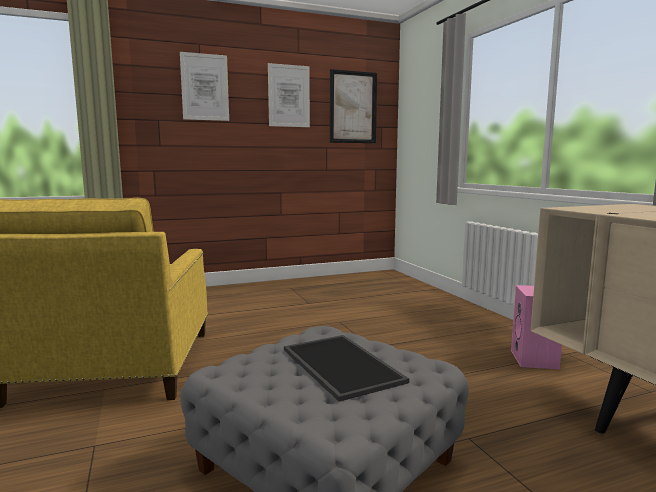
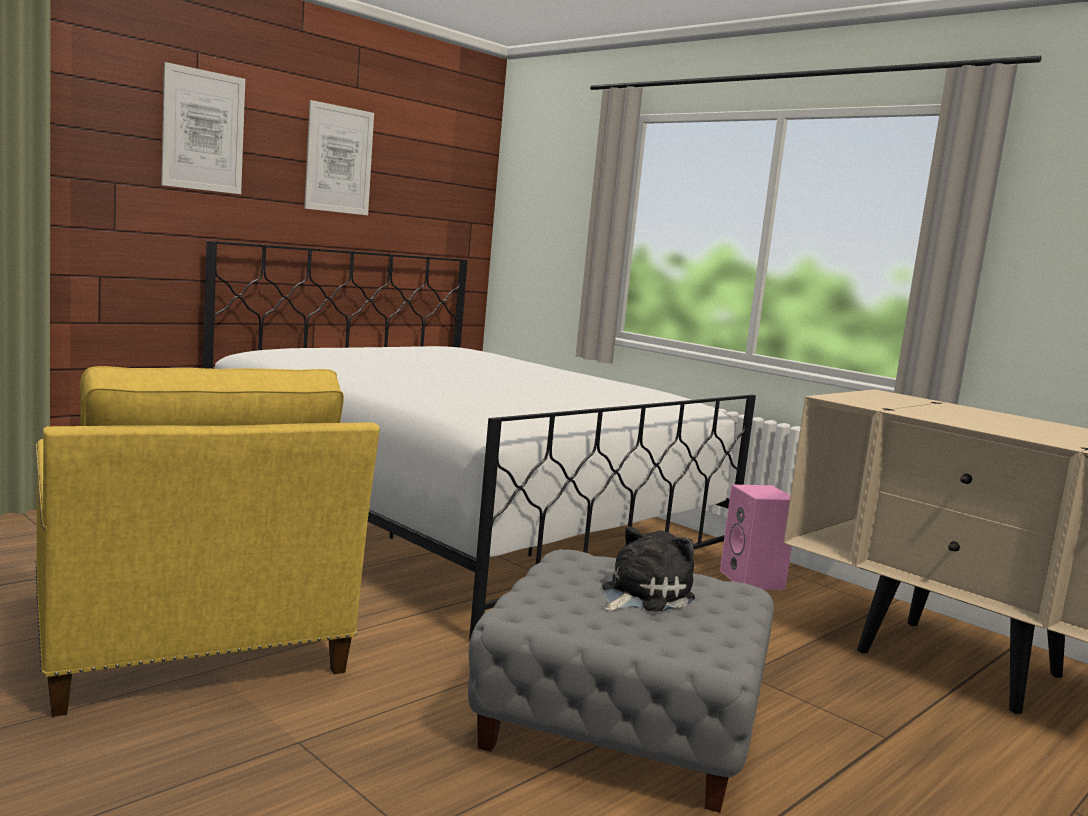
camera: 25 degrees left, 0 degrees up
tray [284,335,409,402] -> plush toy [602,526,695,612]
picture [330,69,377,143] -> none
none -> white bed [203,241,756,642]

